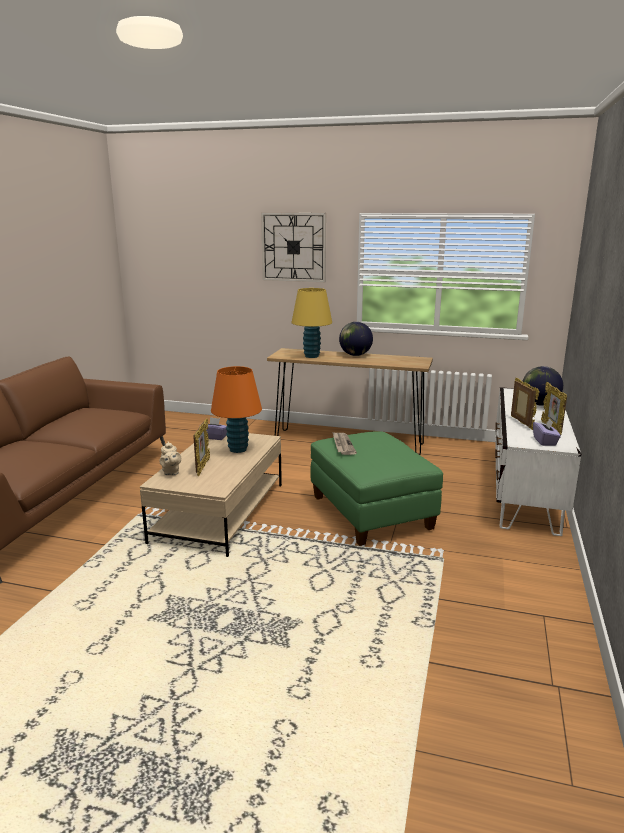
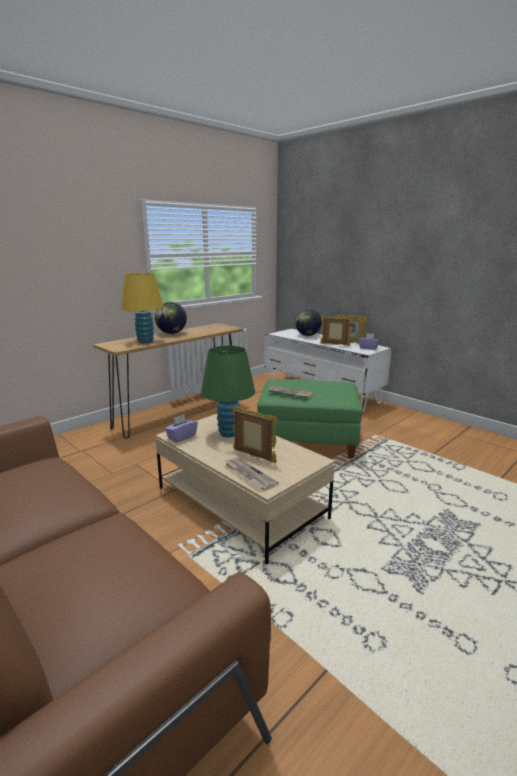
camera: 60 degrees left, 0 degrees up
beige teapot [159,441,181,475] -> newspaper [225,458,279,490]
orange table lamp [211,366,262,453] -> green table lamp [201,346,255,438]
wall clock [261,212,326,282] -> none

